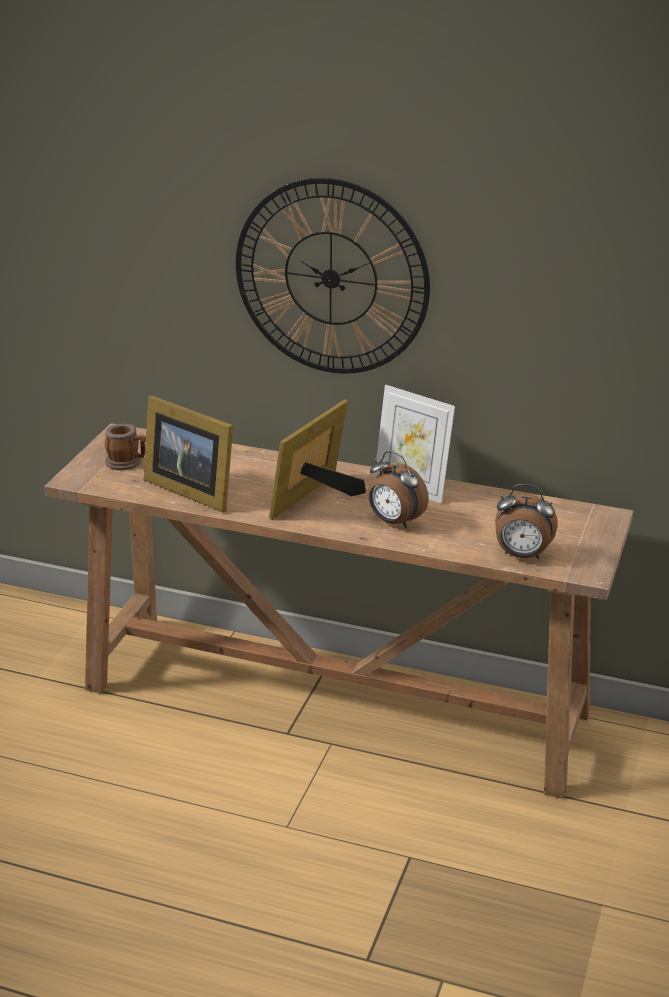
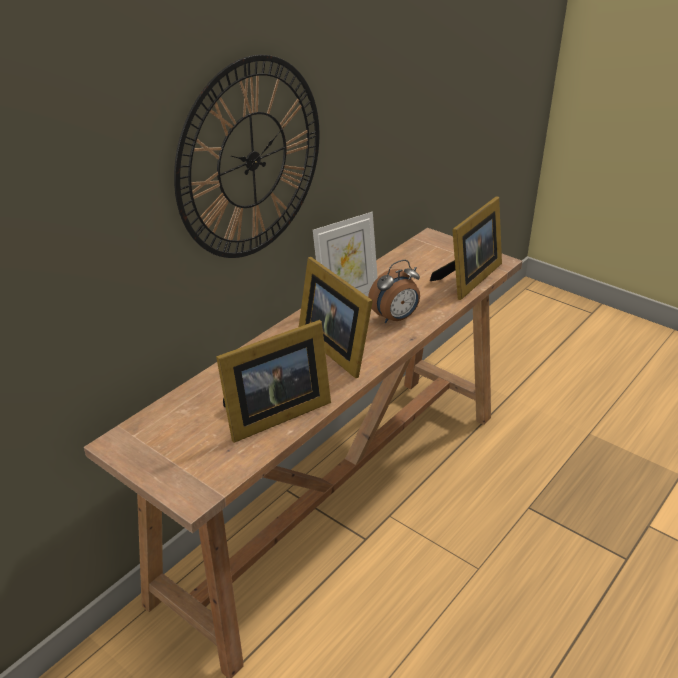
camera: 70 degrees left, 5 degrees up
mug [105,424,146,470] -> none
alarm clock [495,484,558,559] -> picture frame [430,197,502,300]

